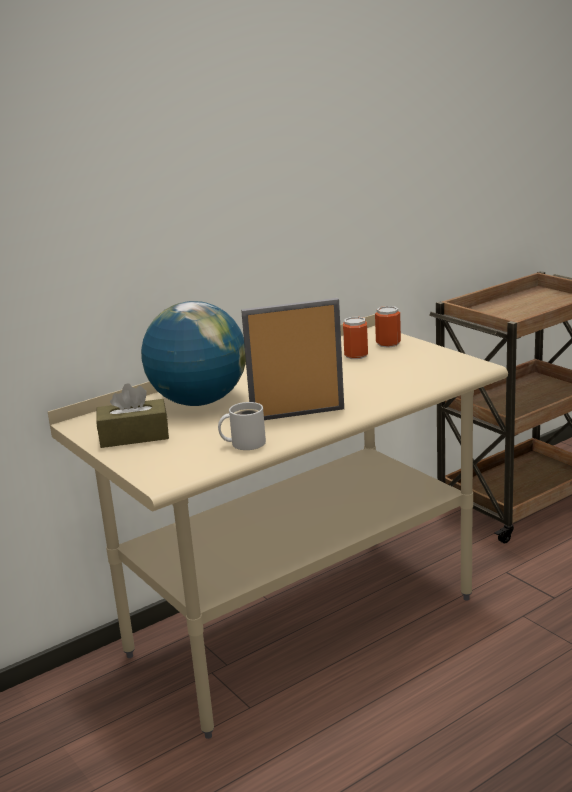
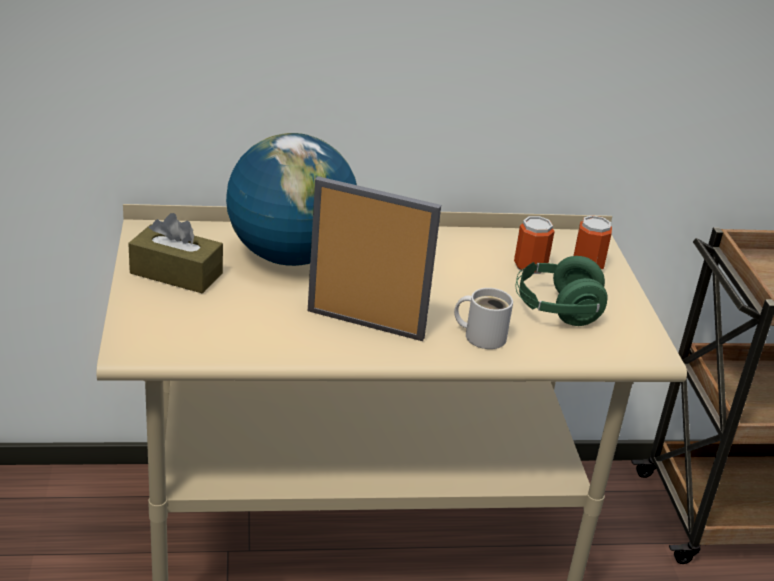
camera: 25 degrees right, 10 degrees up
white mug [218,402,266,450] -> white mug moved to [454,288,513,349]
none -> green headphones [516,256,608,326]

